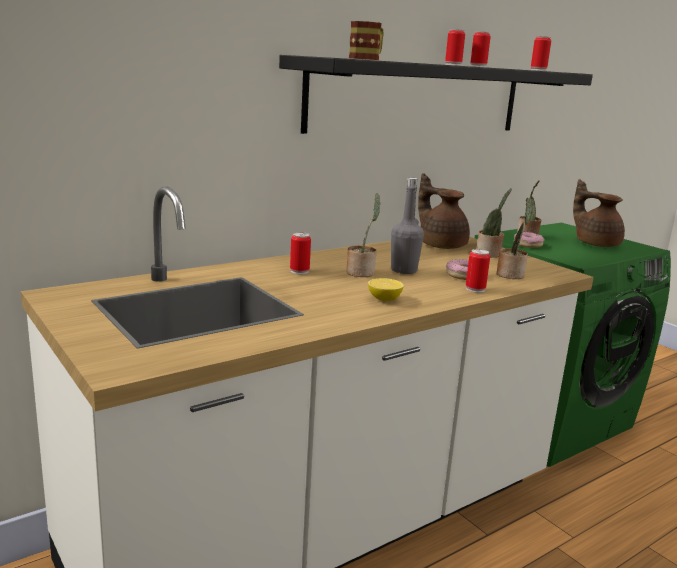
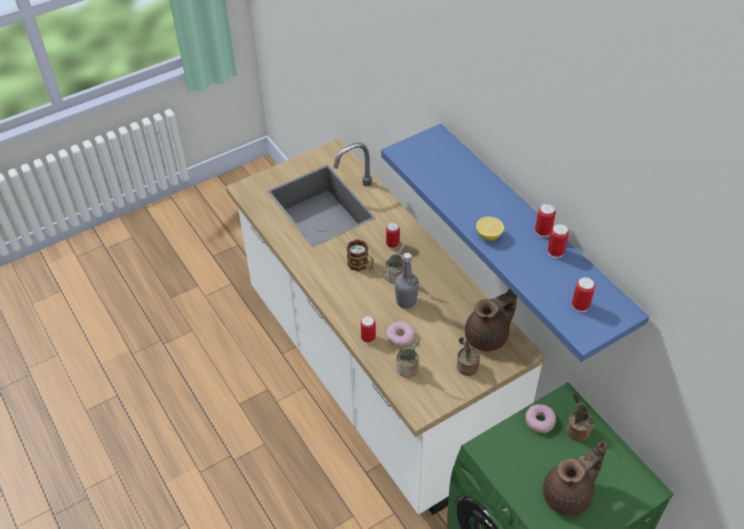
camera: 95 degrees right, 30 degrees up
black shelf [279,55,593,134] -> blue shelf [381,123,649,362]
mug [349,21,384,60] -> mug moved to [347,239,374,271]
lemon [368,278,404,301] -> lemon moved to [476,216,504,240]

